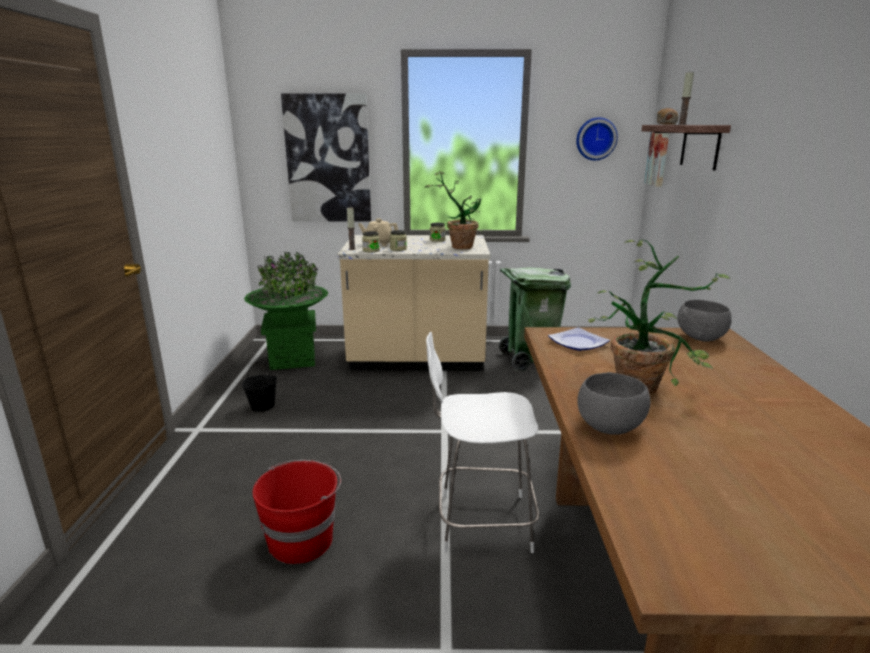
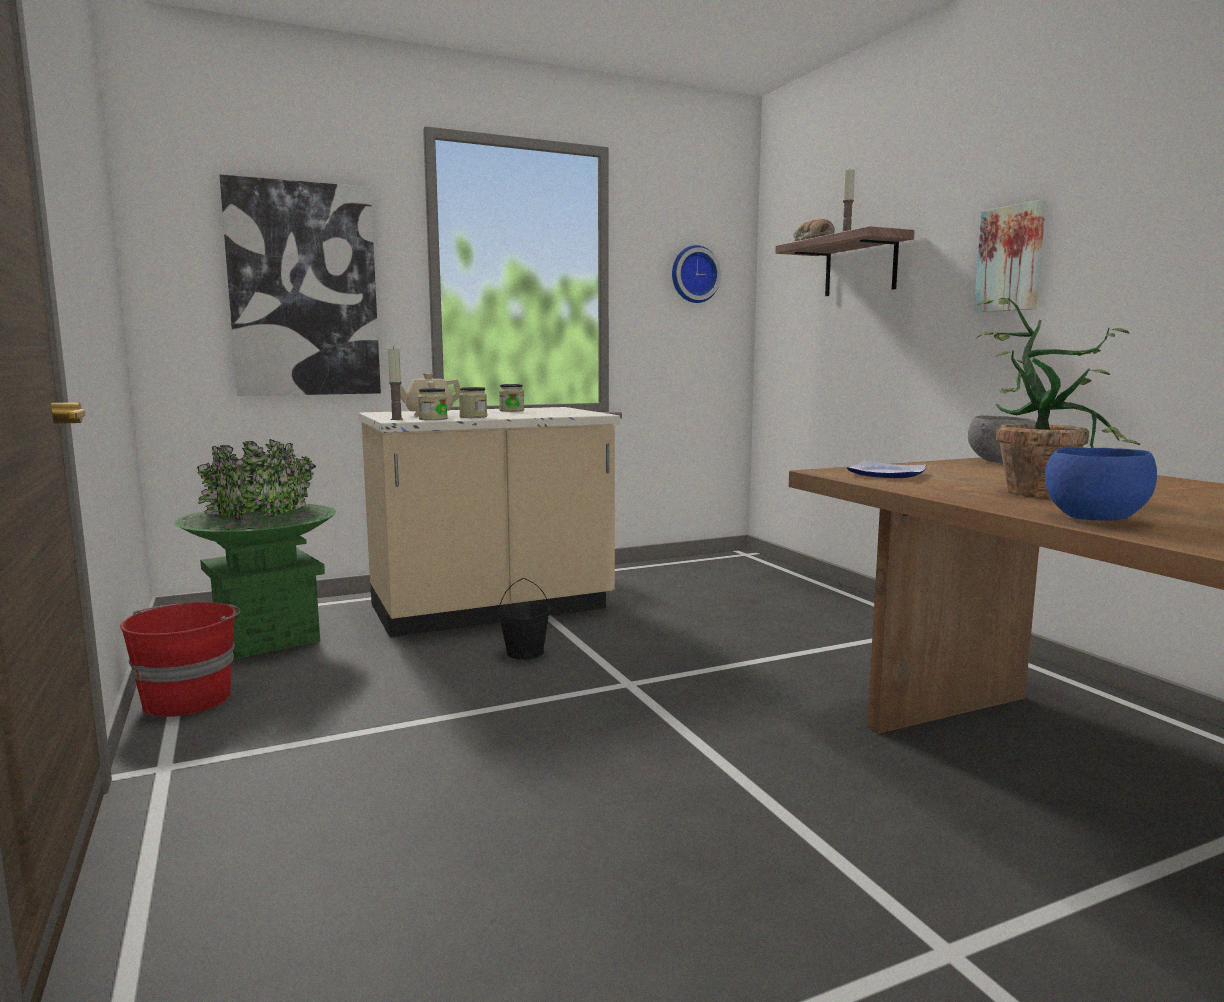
camera: 25 degrees left, 10 degrees down
black bucket [242,363,277,412] -> black bucket moved to [498,578,551,660]
red bucket [252,460,341,564] -> red bucket moved to [120,602,241,717]
potted plant [425,171,483,249] -> none
white chair [426,332,539,553] -> none
green trash can [499,268,571,371] -> none
grey bowl [578,372,650,435] -> blue bowl [1045,447,1157,521]
picture [644,132,669,187] -> picture moved to [974,200,1046,313]

